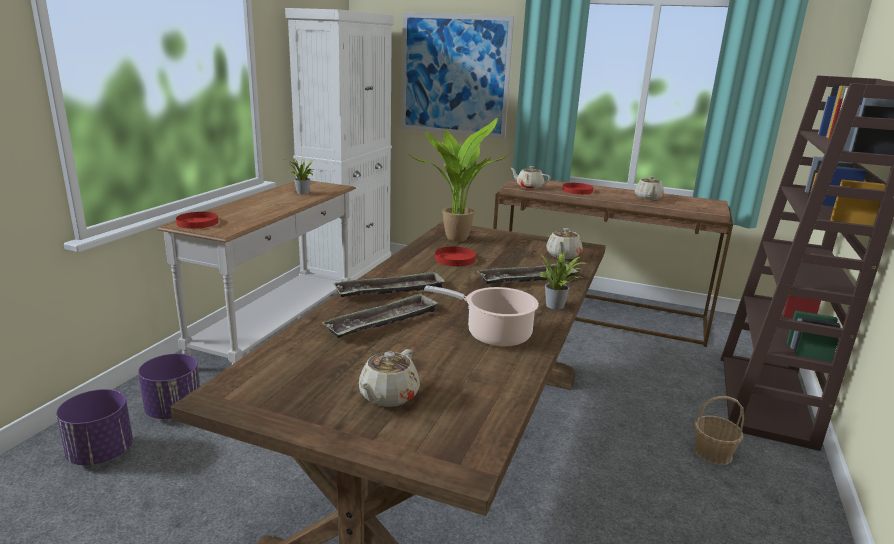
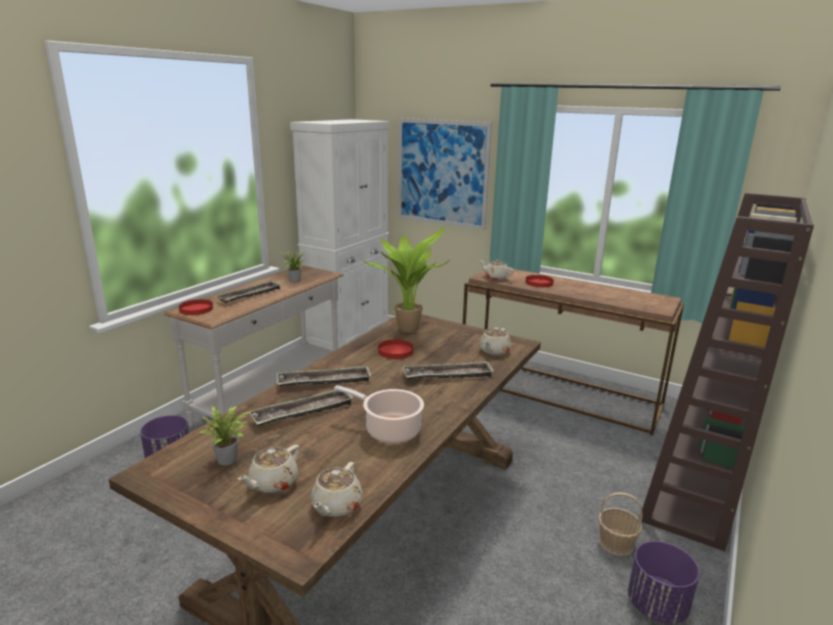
camera: 10 degrees right, 0 degrees up
purple planter [56,389,133,465] -> purple planter moved to [628,541,700,624]
potted plant [540,252,583,310] -> potted plant moved to [199,405,251,465]
beige teapot [635,176,664,200] -> beige teapot moved to [311,462,363,517]
none -> tray [216,280,281,303]

